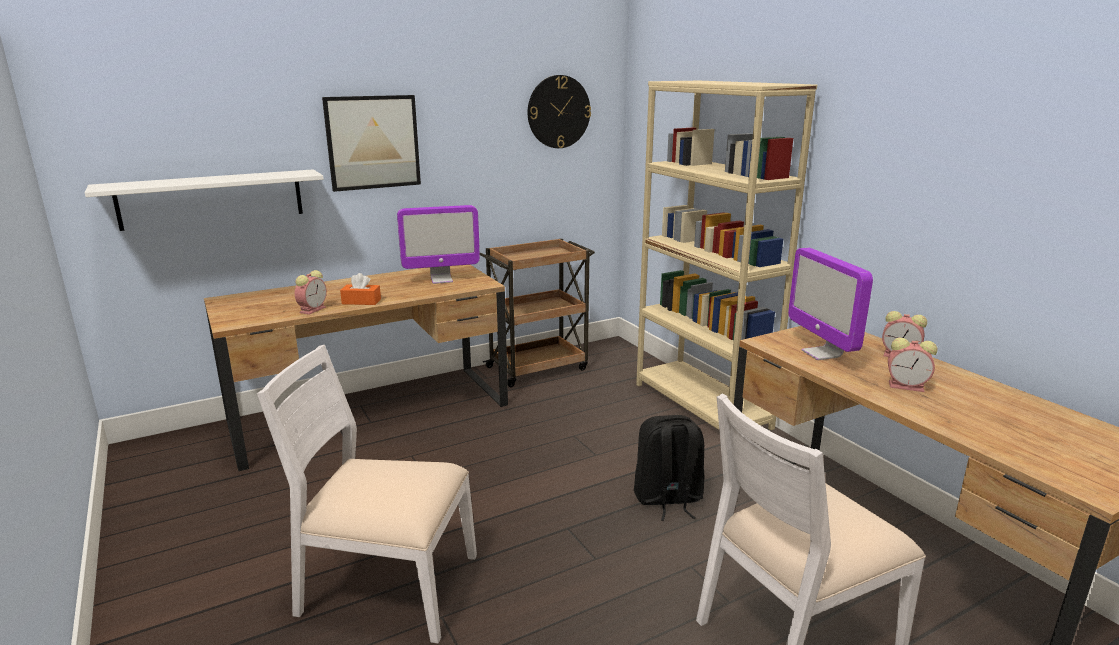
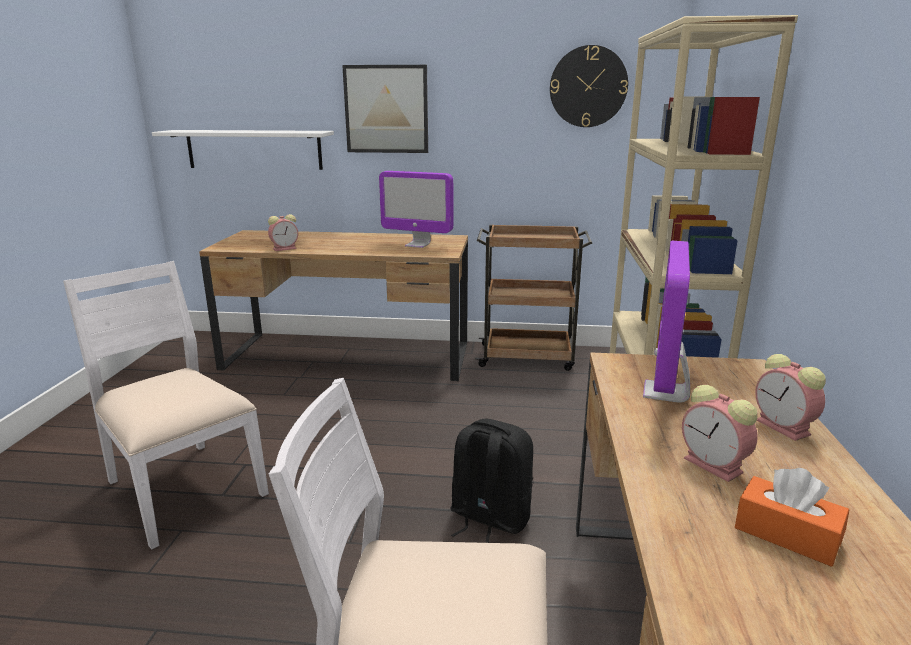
camera: 35 degrees right, 0 degrees up
orange tissue box [340,273,381,305] -> orange tissue box moved to [735,468,849,567]

